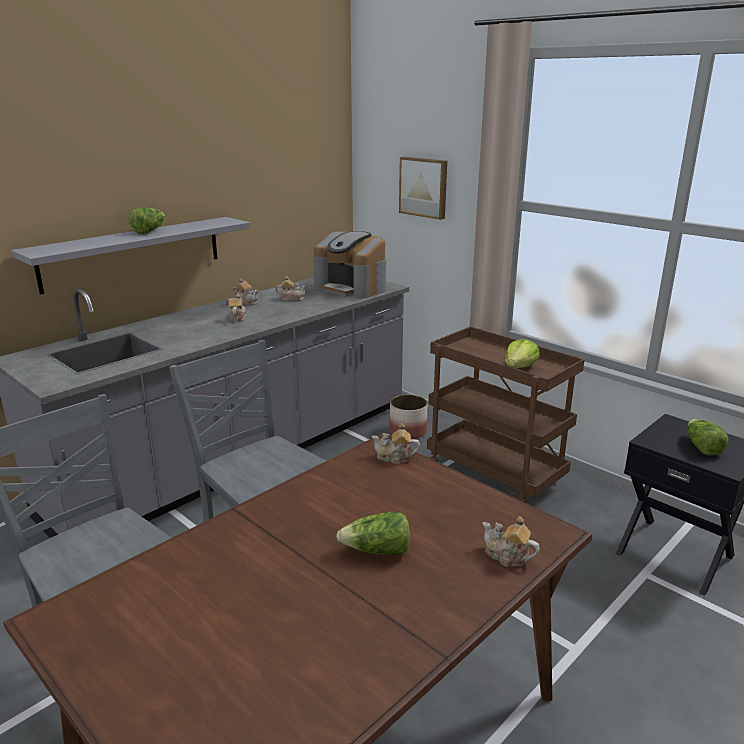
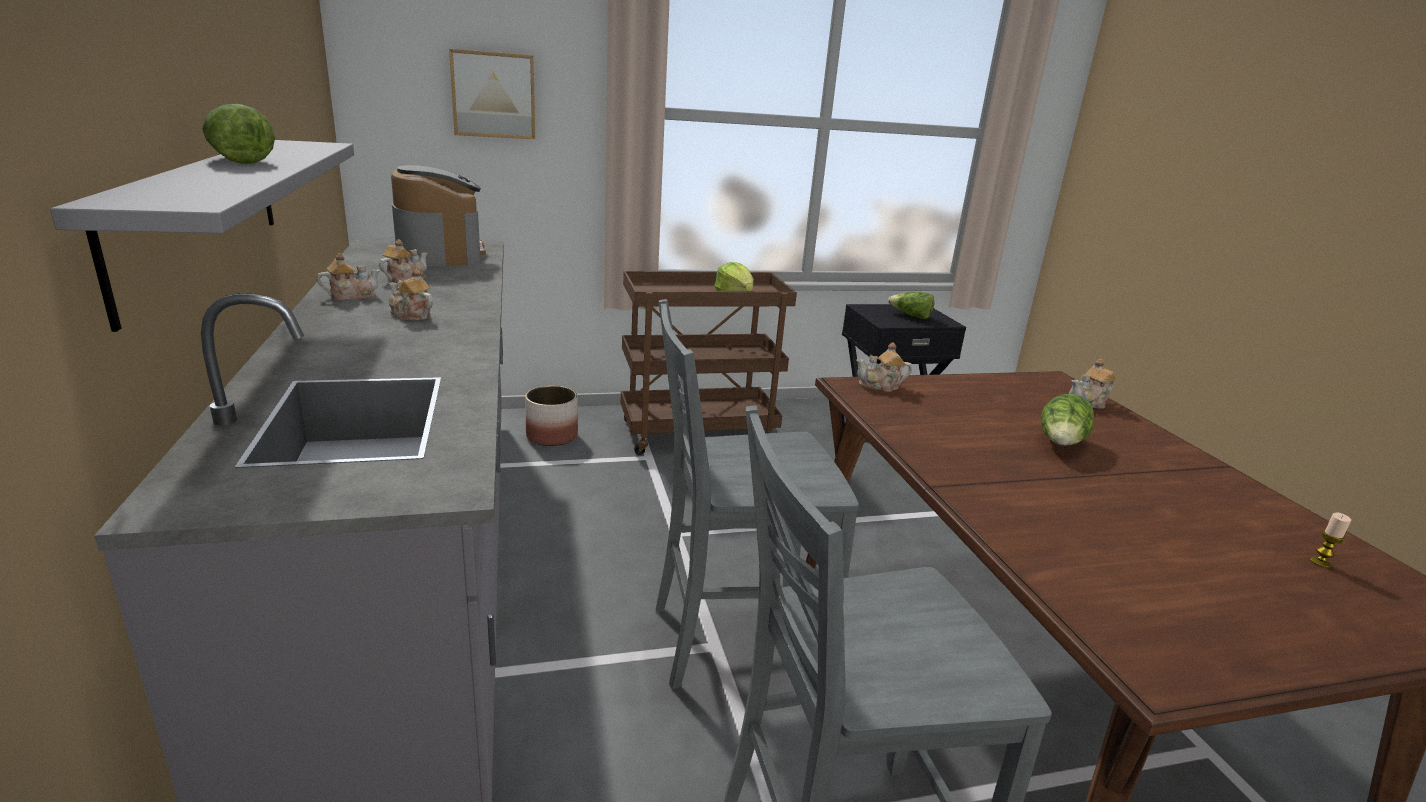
camera: 60 degrees left, 0 degrees up
coffee machine [313,231,386,299] -> coffee machine turned 90 degrees counterclockwise [391,165,486,266]
teapot [372,423,420,464] -> teapot turned 45 degrees clockwise [856,342,912,392]
none -> candle [1310,513,1351,568]

